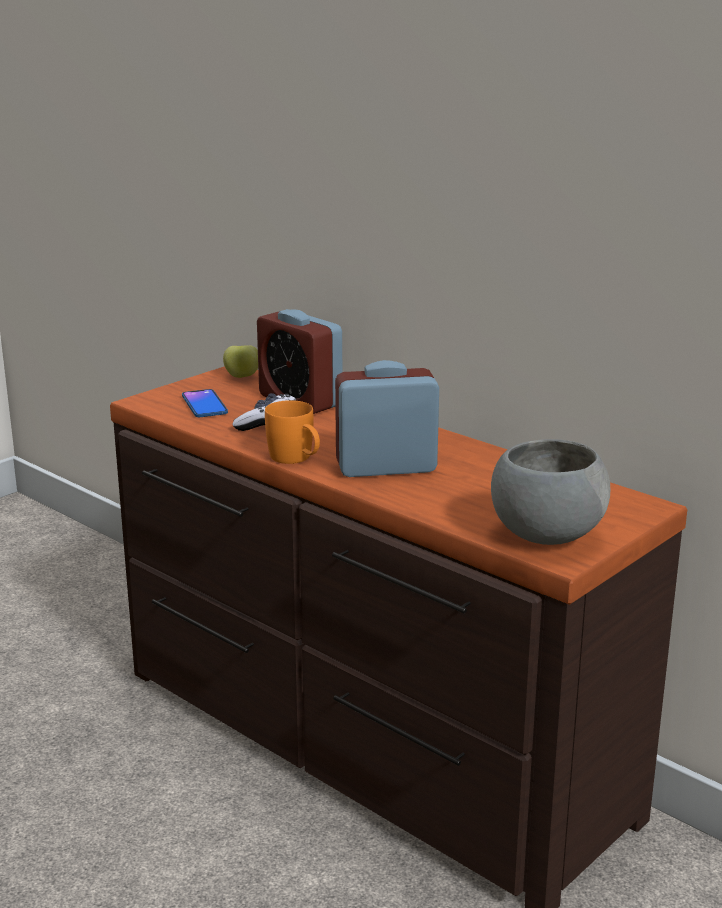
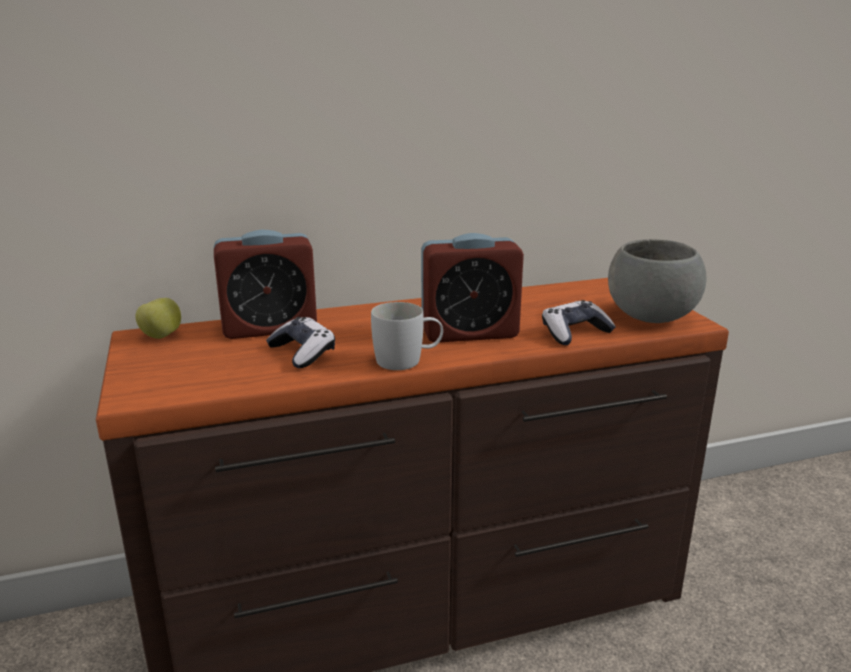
camera: 60 degrees left, 0 degrees up
phone [182,389,228,417] -> none
orange mug [265,400,320,464] -> white mug [371,302,443,370]
alarm clock [335,360,439,477] -> alarm clock turned 120 degrees counterclockwise [421,233,524,342]
none -> game controller [542,300,616,345]

